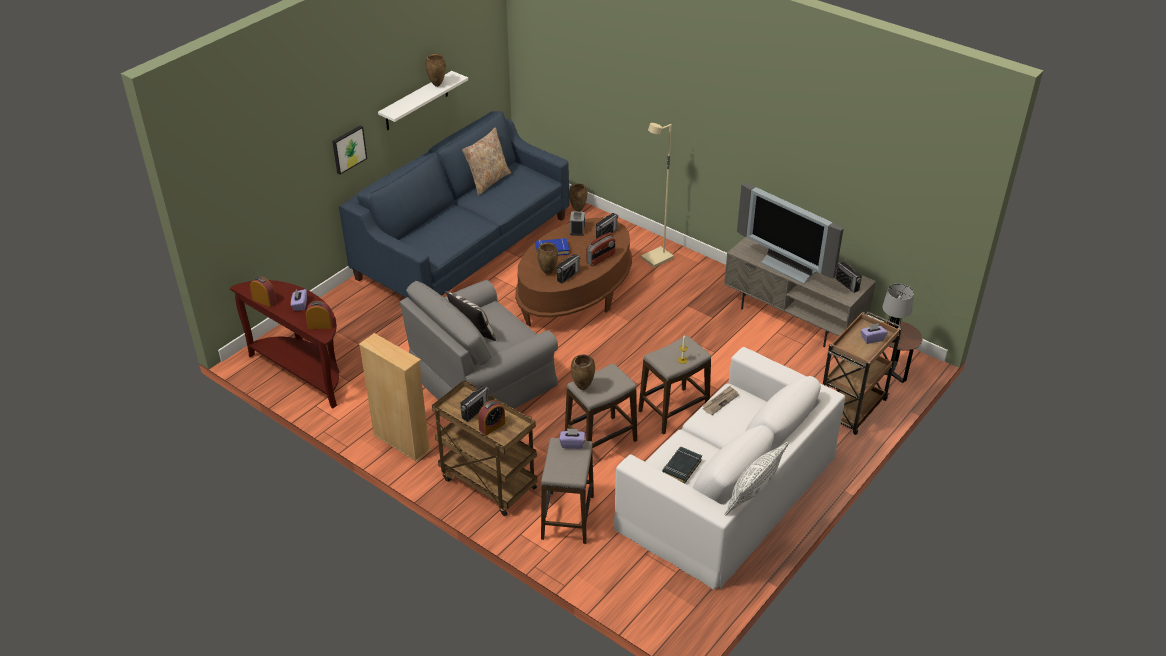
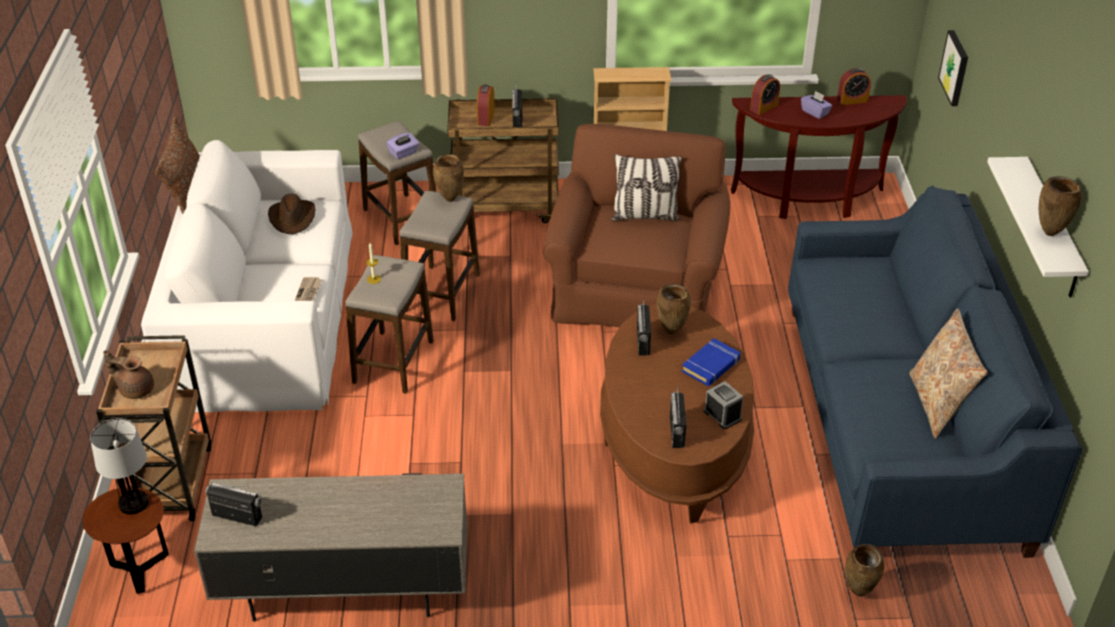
camera: 140 degrees right, 0 degrees up
picture [332,125,367,175] -> picture moved to [938,30,968,106]
grey armchair [400,280,558,409] -> brown armchair [543,124,730,327]
radio [587,232,615,266] -> none
beige floor lamp [641,123,674,268] -> none
black book [662,447,702,484] -> brown hat [268,194,316,234]
white pillow [724,441,789,516] -> brown pillow [155,117,200,214]
television [737,183,844,284] -> none
purple tissue box [861,323,888,344] -> brown teapot [103,350,154,399]

